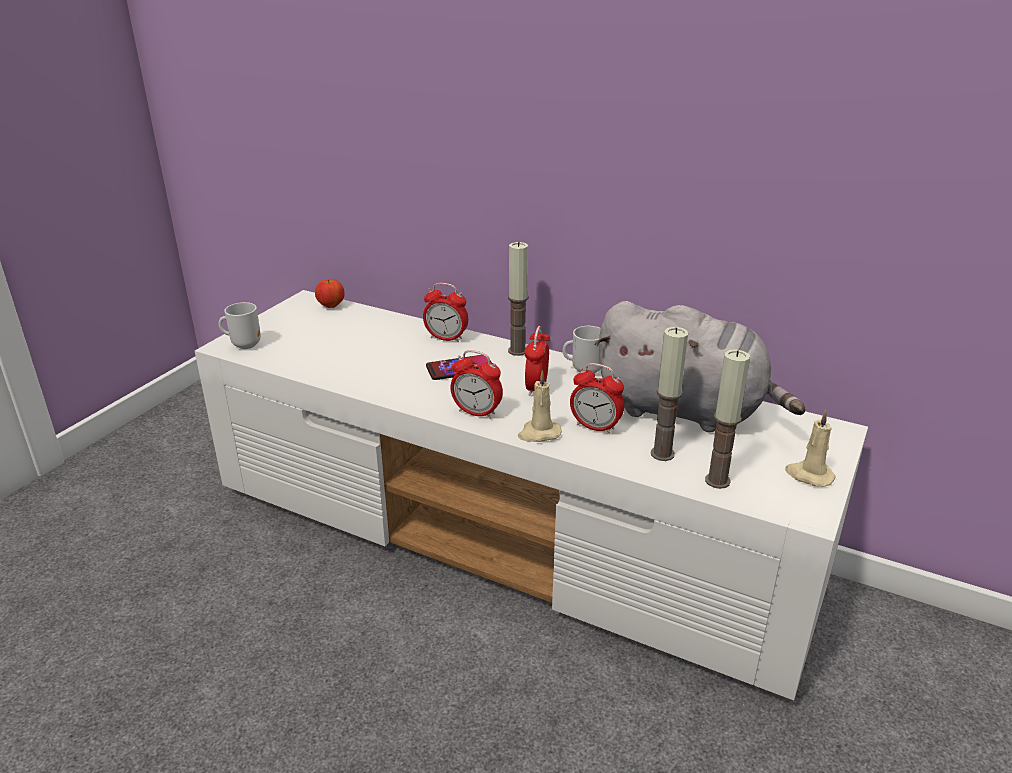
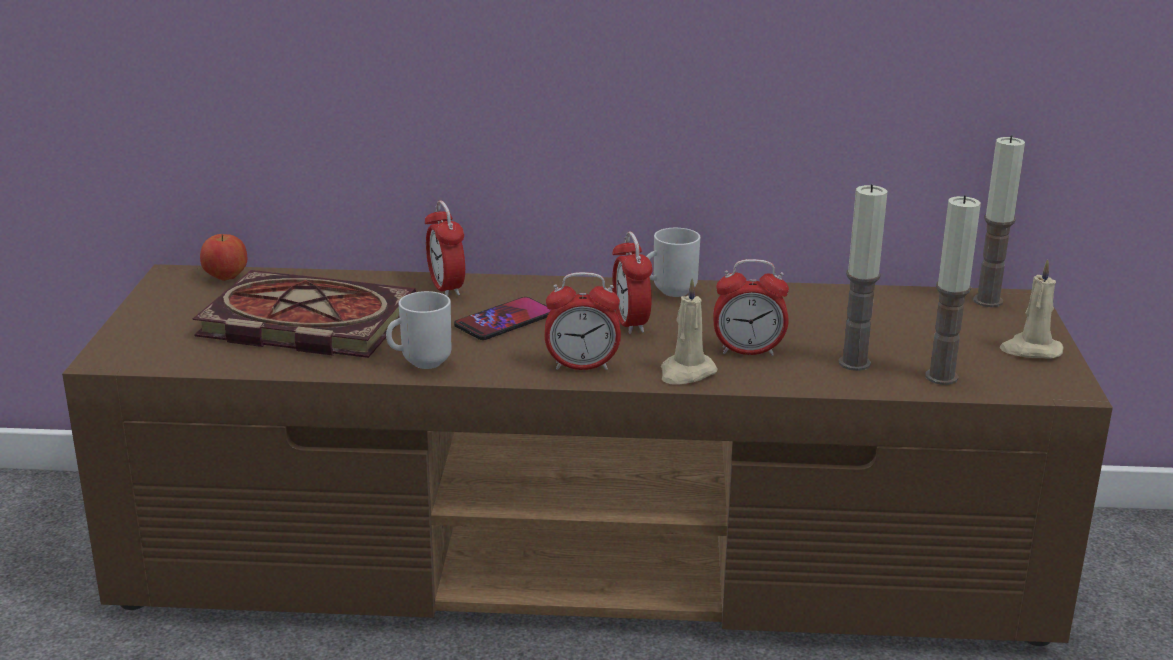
camera: 25 degrees left, 5 degrees down
white tv stand [195,290,868,700] -> brown tv stand [62,264,1113,646]
mug [219,302,261,349] -> mug moved to [386,291,451,369]
alarm clock [423,283,468,342] -> alarm clock turned 75 degrees clockwise [425,200,465,296]
candle [508,242,529,356] -> candle moved to [973,135,1025,307]
grey plush toy [594,301,805,432] -> none
none -> book [193,270,416,358]

